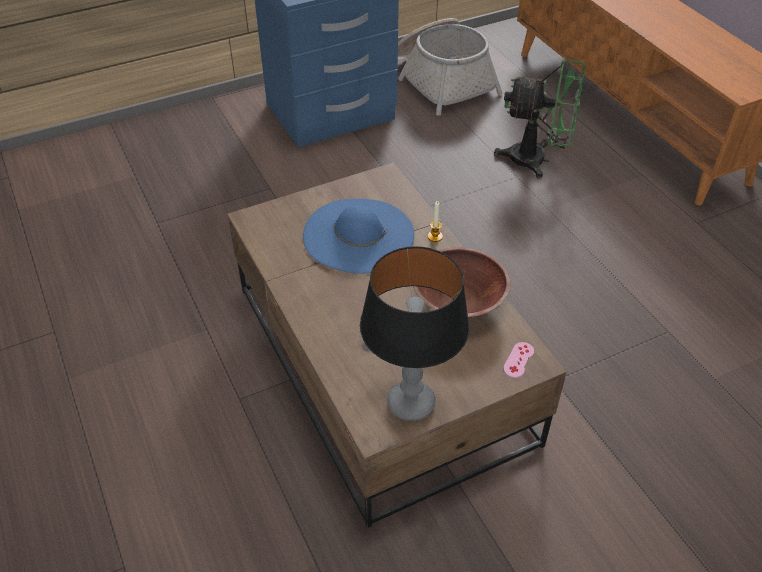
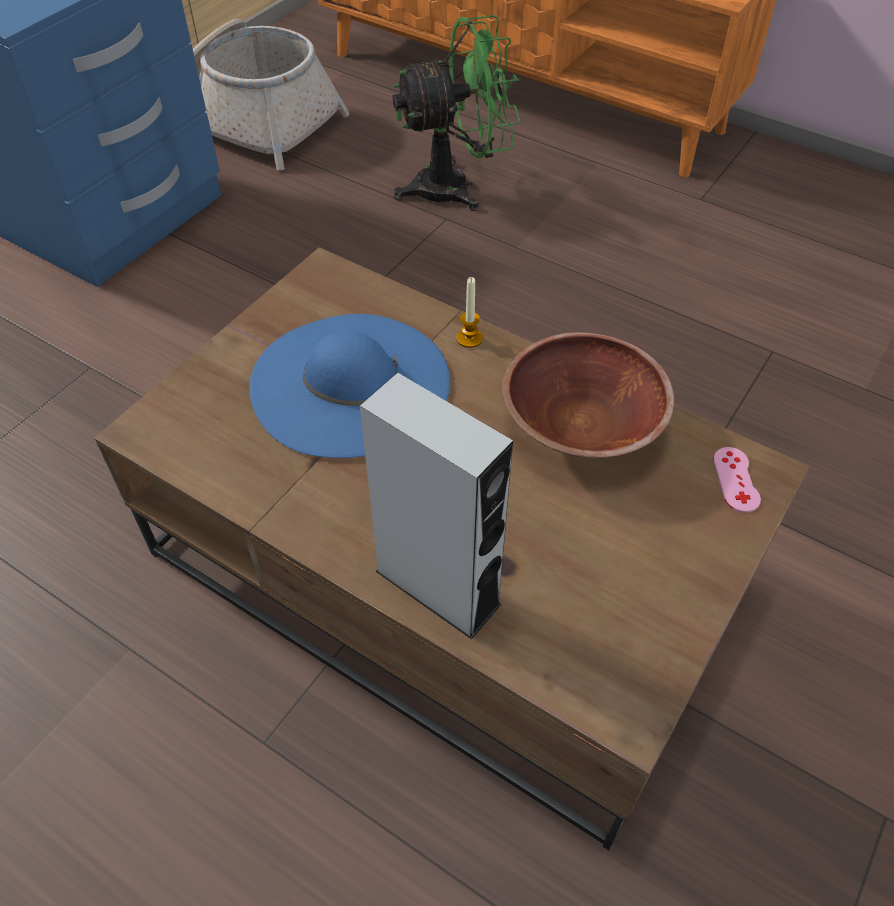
camera: 30 degrees left, 5 degrees up
table lamp [360,246,469,421] -> none
none -> grey speaker [360,373,513,639]

